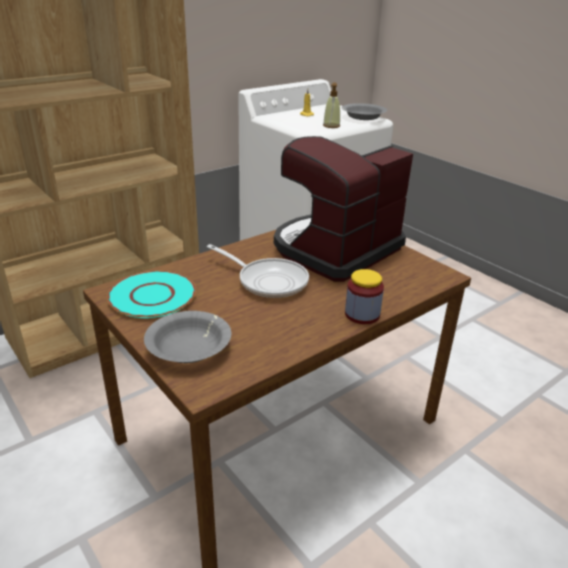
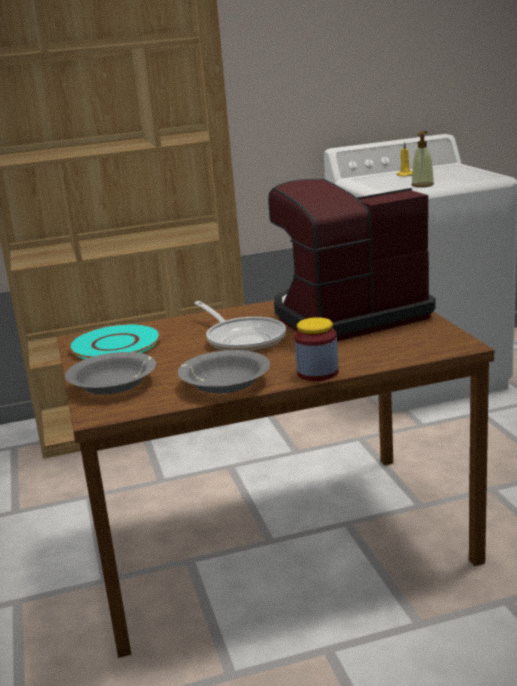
camera: 25 degrees right, 10 degrees down
grey bowl [341,103,387,120] -> grey bowl moved to [178,350,270,394]

